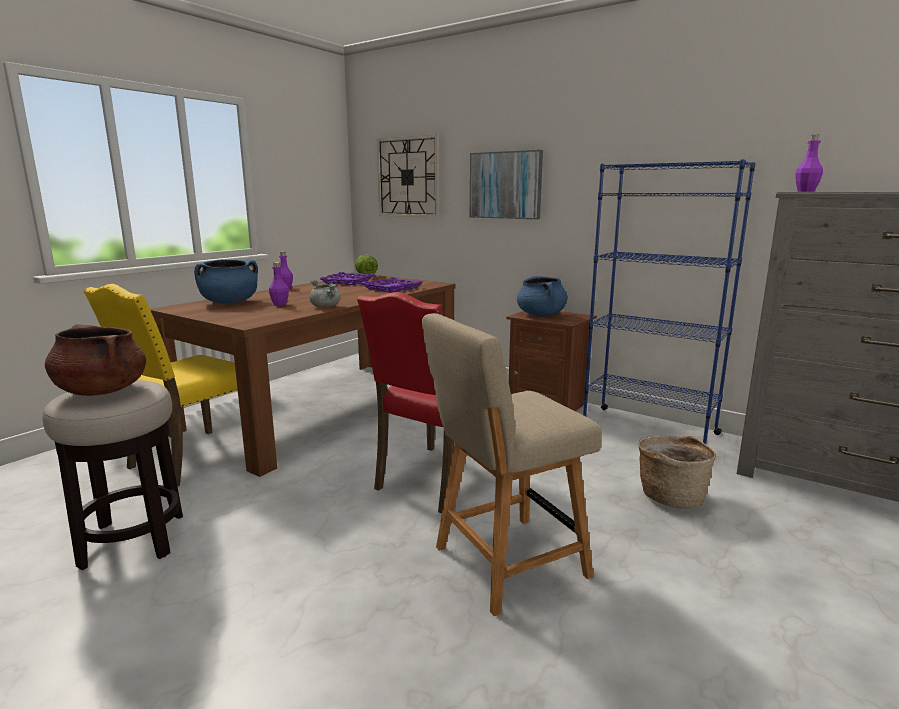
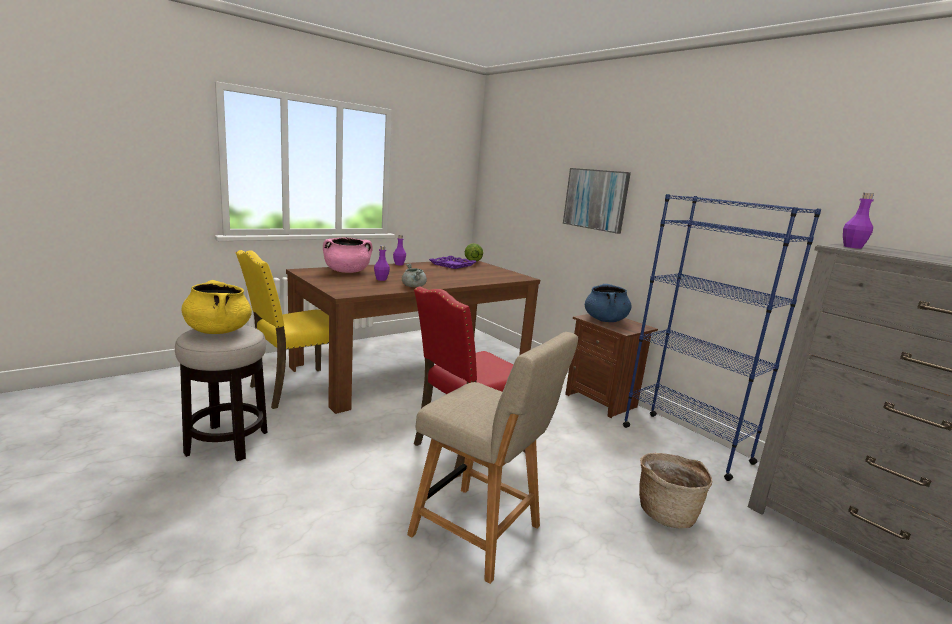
camera: 15 degrees right, 0 degrees up
brown cooking pot [45,324,146,396] -> yellow cooking pot [181,280,252,334]
blue cooking pot [194,259,258,303] -> pink cooking pot [323,237,373,273]
purple tray [361,277,423,292] -> none
wall clock [377,134,439,218] -> none
beige chair [422,313,602,616] -> beige chair turned 135 degrees counterclockwise [407,332,578,584]

